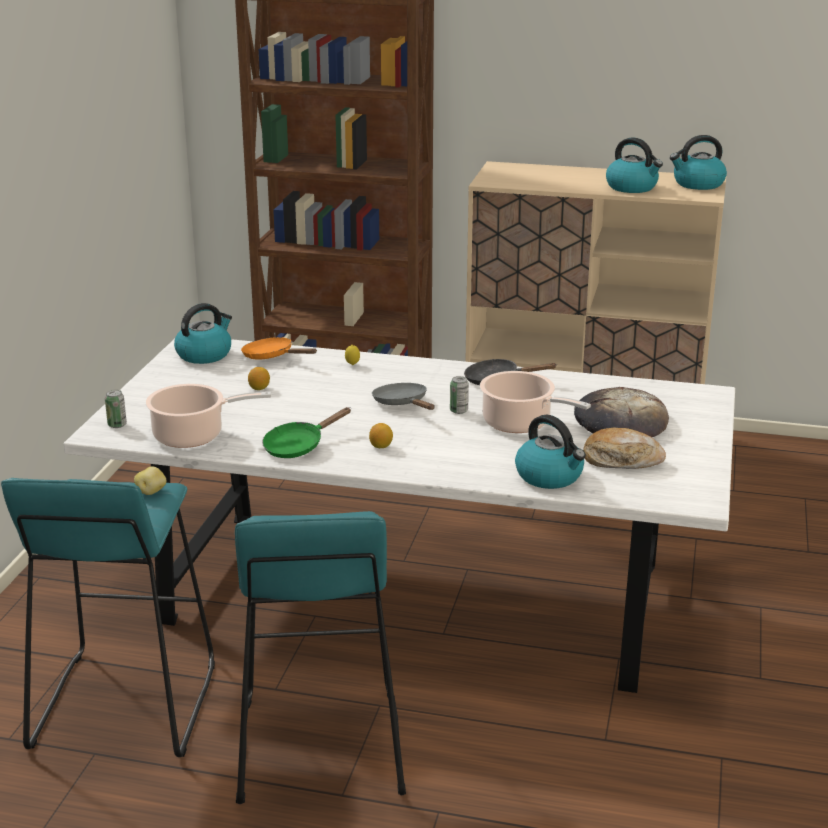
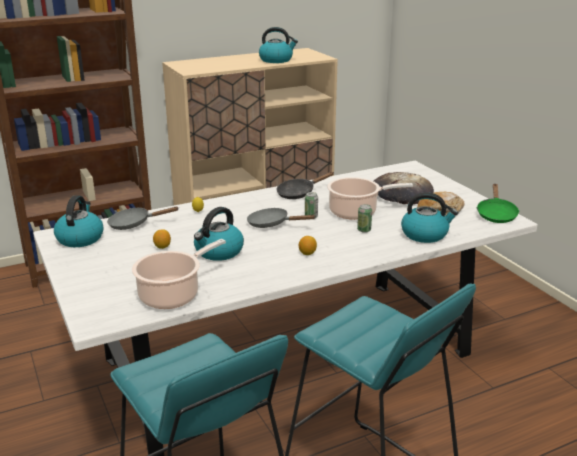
camera: 40 degrees left, 0 degrees up
can [105,390,127,428] -> can moved to [357,204,372,233]
potato [134,467,167,495] -> none
orange frying pan [241,337,317,360] -> grey frying pan [107,207,178,230]
green frying pan [262,407,351,458] -> green frying pan moved to [476,184,519,223]
kettle [670,135,727,190] -> kettle moved to [194,207,244,261]

